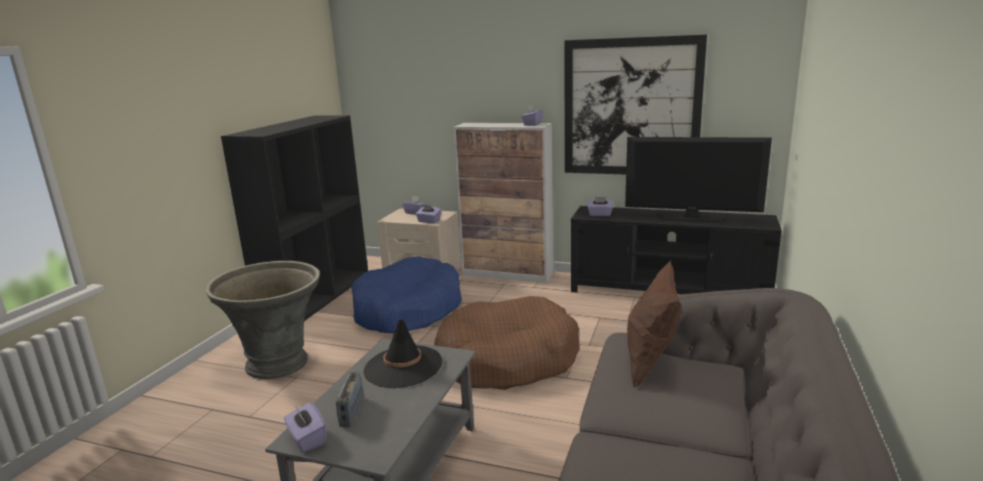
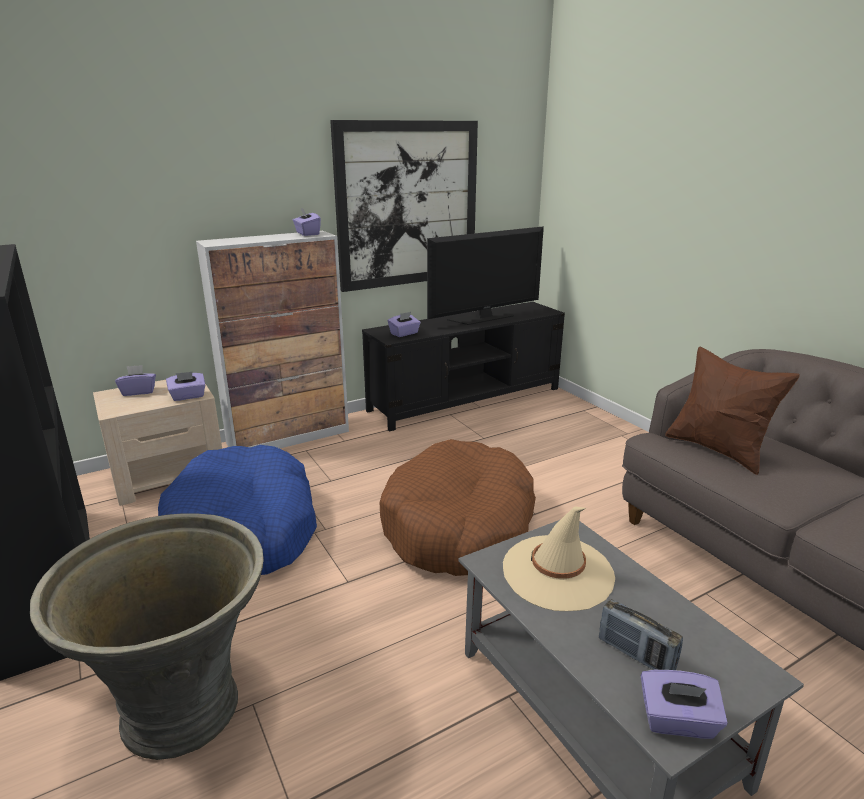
camera: 50 degrees left, 5 degrees up
black hat [364,319,442,388] -> beige hat [503,506,615,611]

